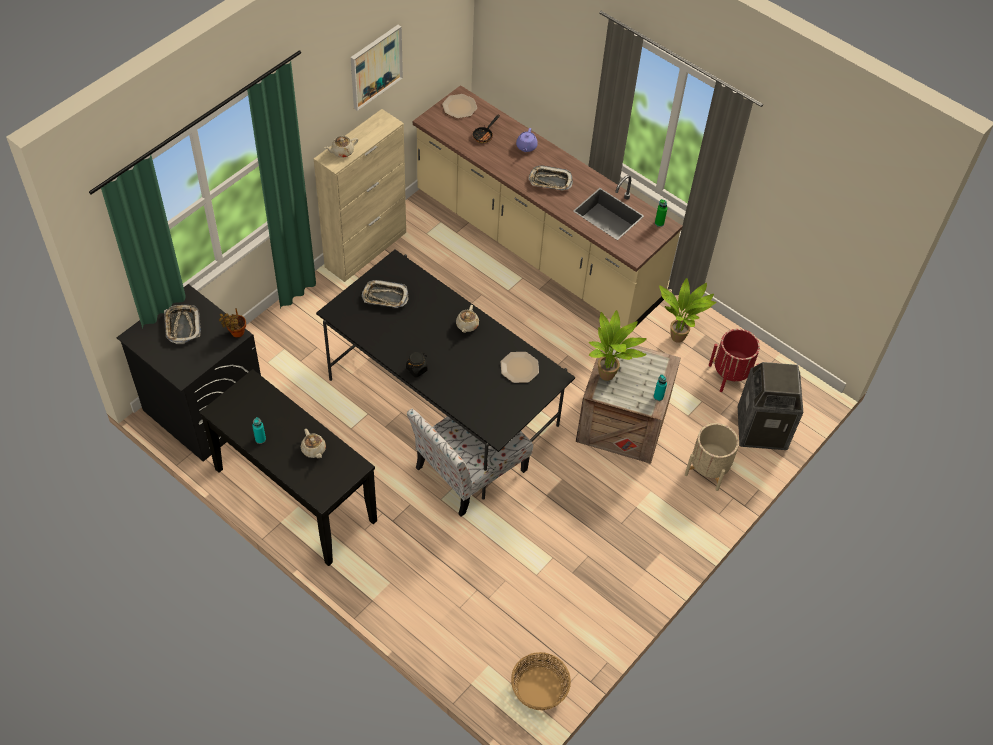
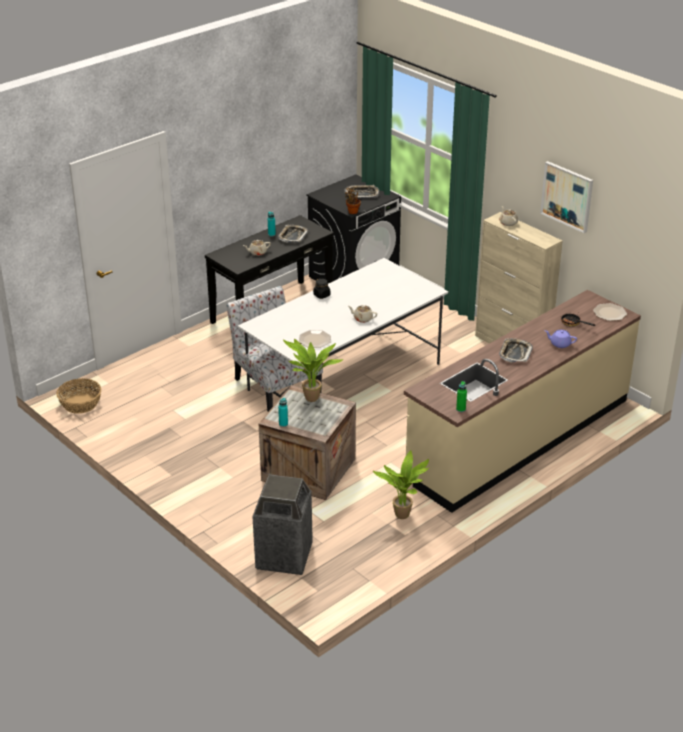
camera: 100 degrees right, 20 degrees down
black dining table [316,249,575,500] -> white dining table [238,258,448,398]
tray [362,280,409,308] -> tray moved to [278,225,308,243]
beige planter [685,423,739,491] -> none
red planter [709,329,760,392] -> none

